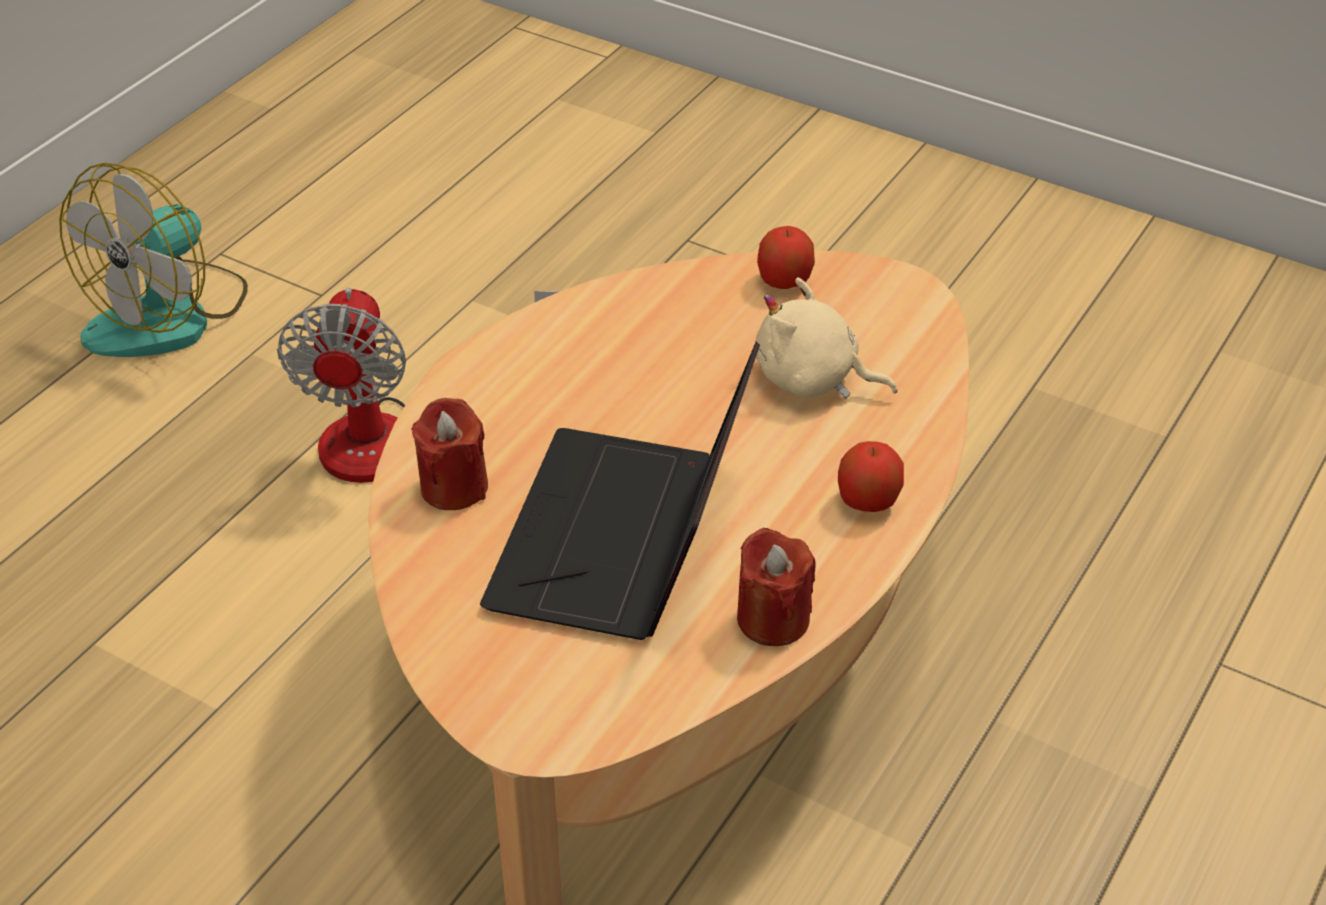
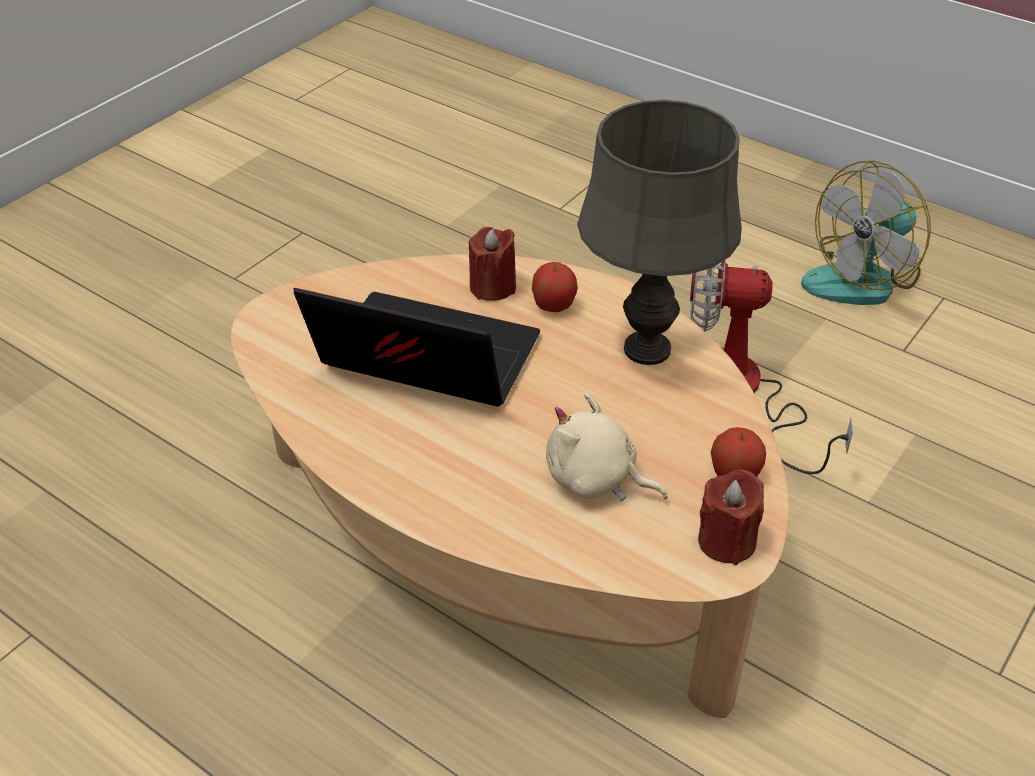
camera: 95 degrees right, 0 degrees up
fan [59,162,248,357] -> fan turned 75 degrees counterclockwise [801,160,931,305]
red candle [737,528,815,646] -> red candle moved to [698,469,764,565]
beige plush toy [755,277,897,399] -> beige plush toy turned 90 degrees counterclockwise [546,393,668,501]
apple [838,441,904,512] -> apple moved to [532,262,578,312]
none -> grey table lamp [577,100,742,365]

